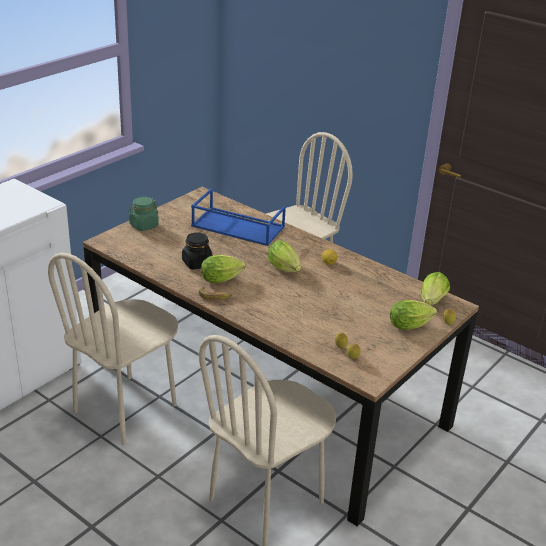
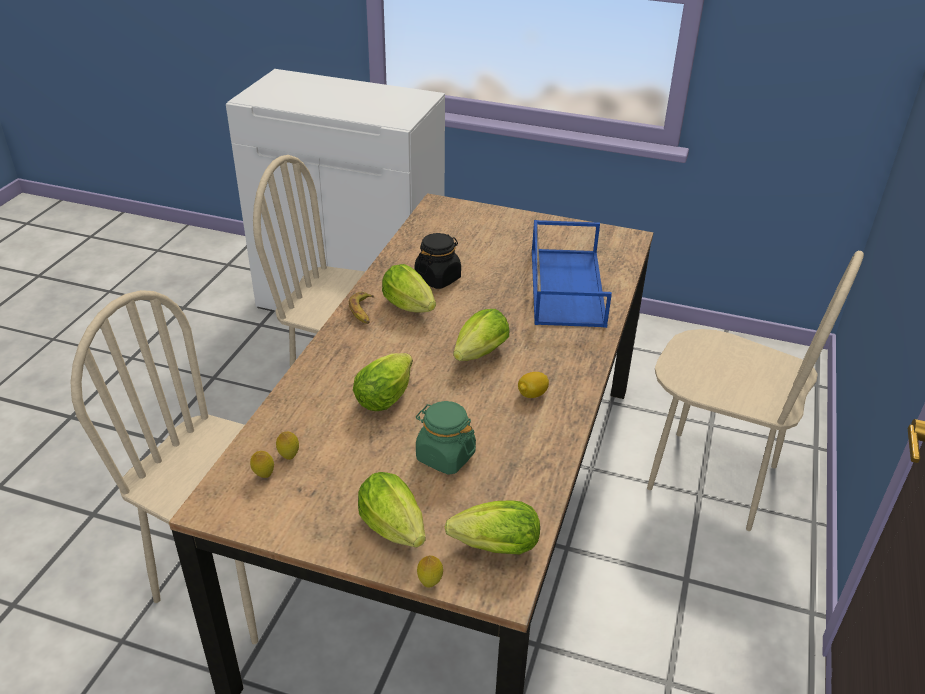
camera: 70 degrees right, 5 degrees up
green jar [128,197,159,231] -> green jar moved to [416,401,476,475]
none -> lettuce [353,353,413,411]

